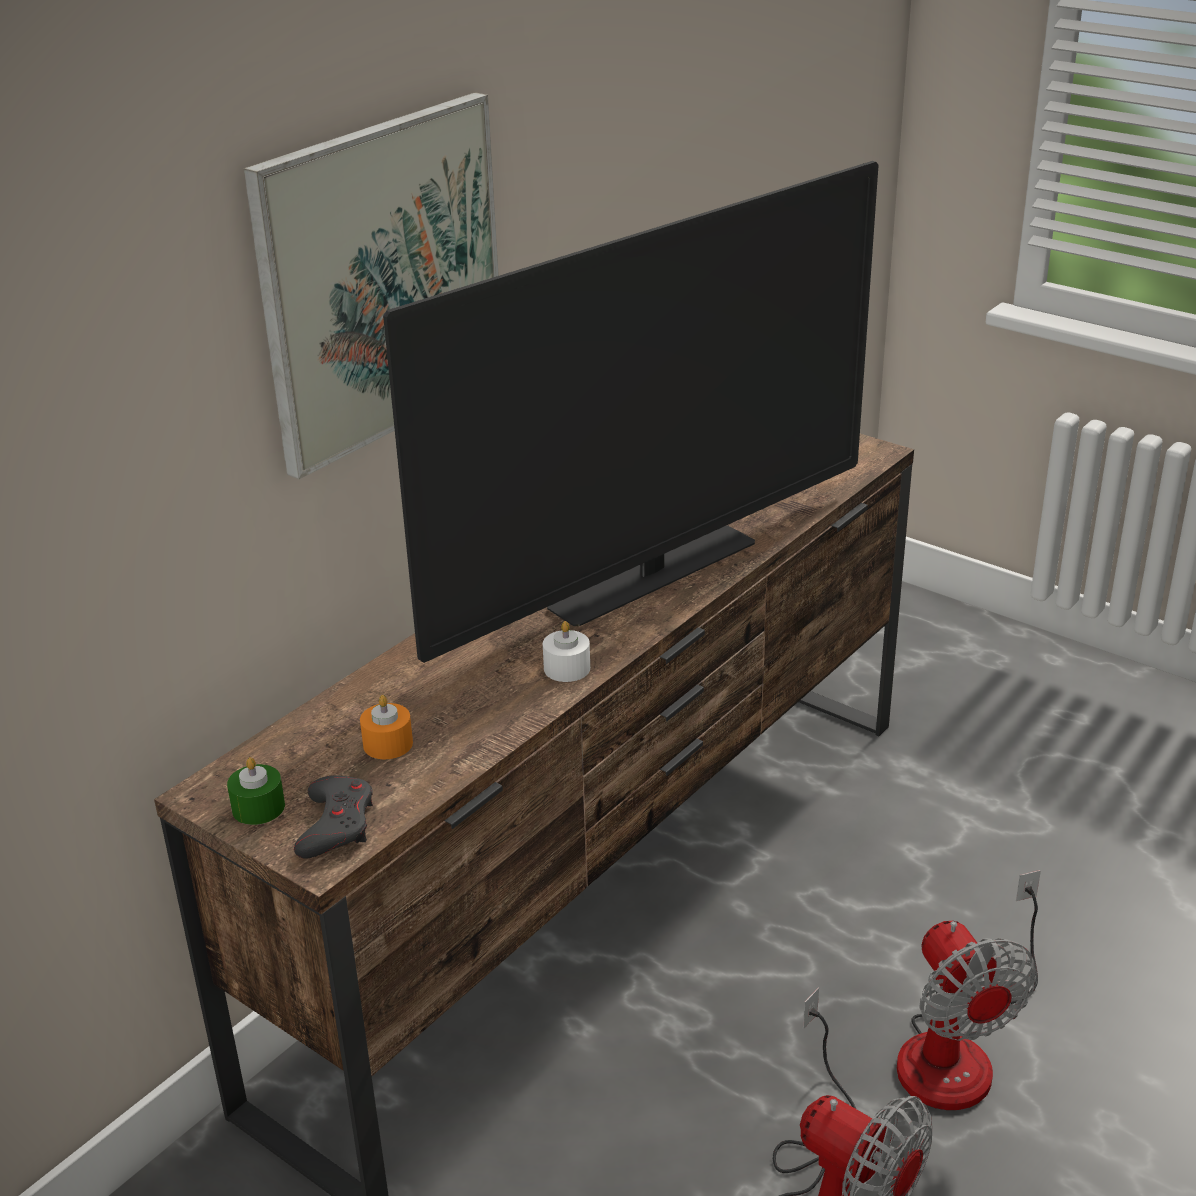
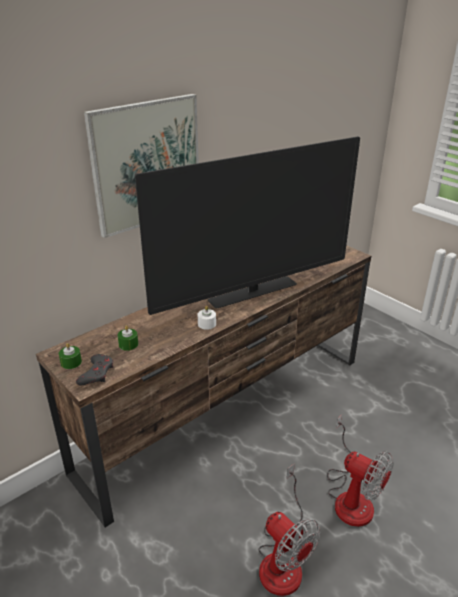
camera: 10 degrees right, 0 degrees up
orange candle [360,695,413,759] -> green candle [118,325,138,351]
fan [896,870,1041,1110] -> fan turned 45 degrees counterclockwise [327,414,394,527]

